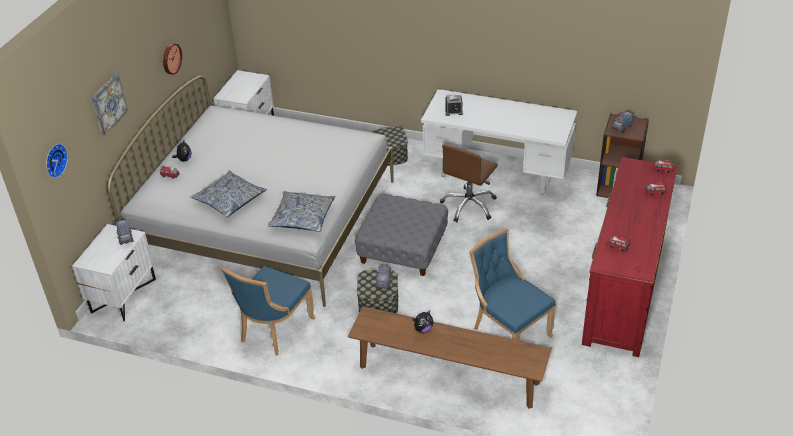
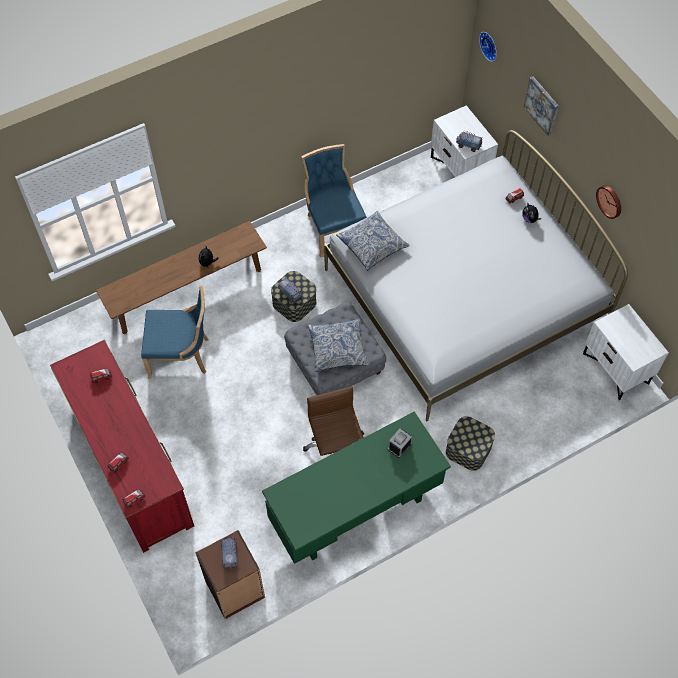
camera: 130 degrees right, 20 degrees up
pillow [191,171,267,217] -> pillow moved to [308,319,369,372]
white desk [421,89,577,195] -> green desk [262,412,451,564]

